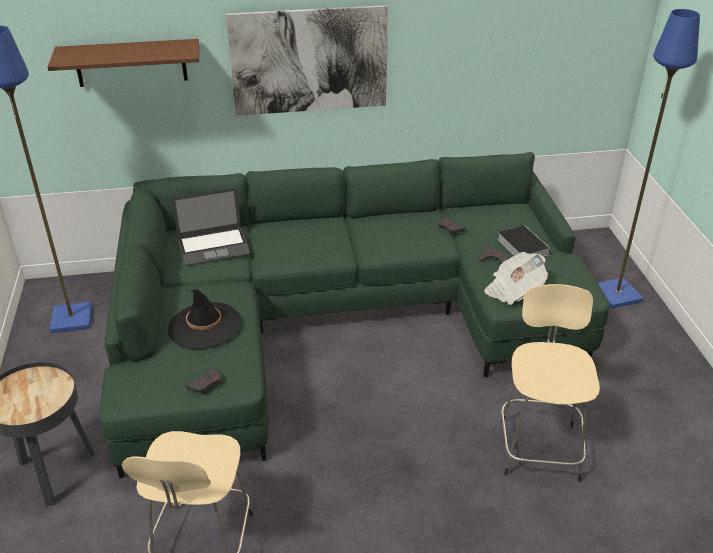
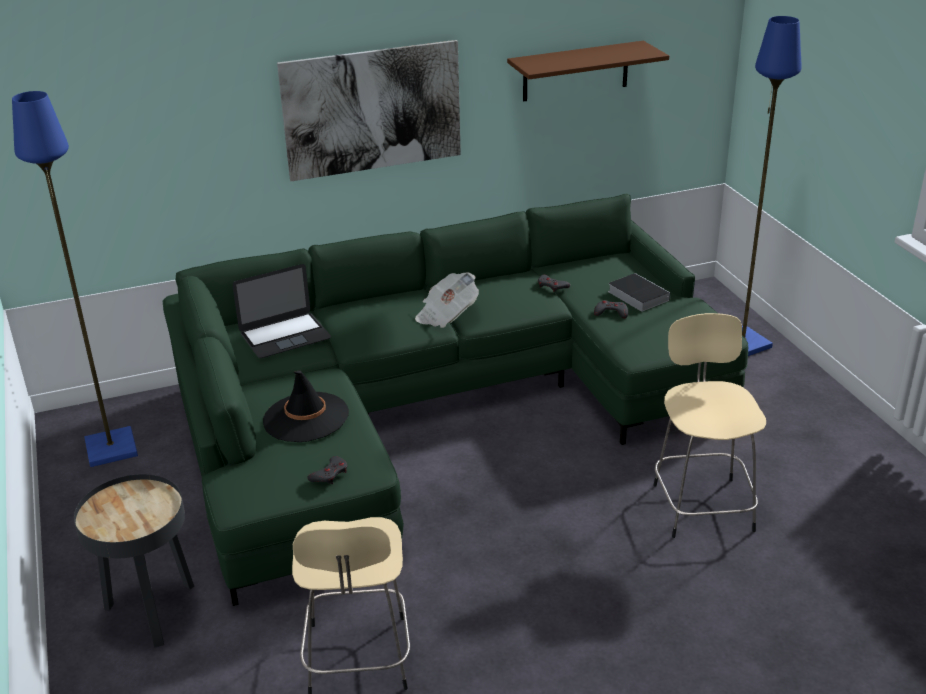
camera: 10 degrees left, 5 degrees down
brown shelf [48,39,199,87] -> brown shelf moved to [507,41,669,101]
newspaper [484,252,548,305] -> newspaper moved to [415,272,479,328]

